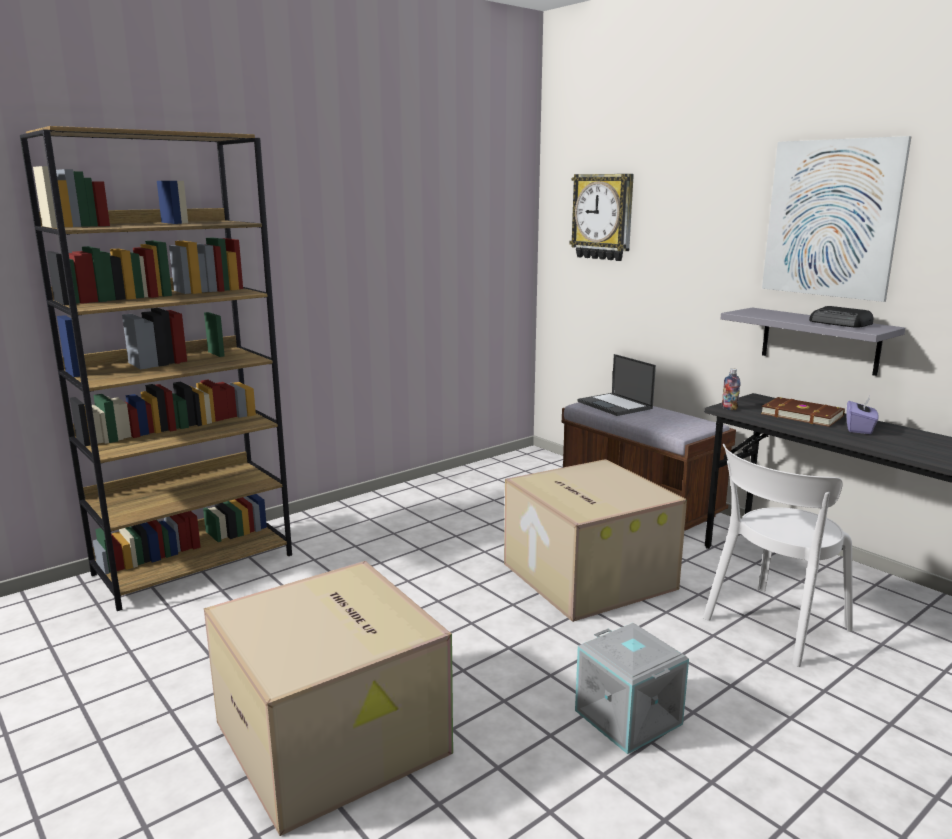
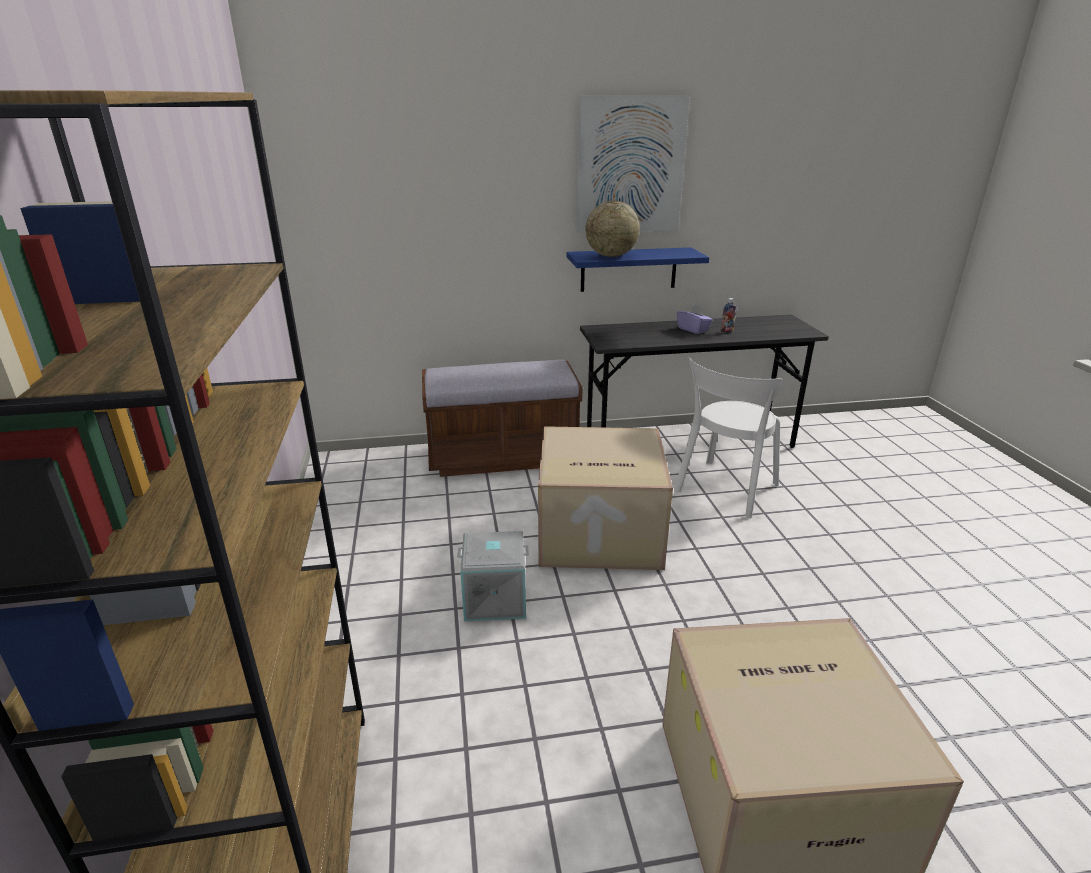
camera: 60 degrees left, 10 degrees up
wall clock [569,174,634,261] -> none
grey storage box [575,623,689,754] -> grey storage box moved to [457,531,529,621]
laptop [578,354,656,416] -> none
white chair [703,444,853,667] -> white chair turned 45 degrees clockwise [674,357,784,518]
grey shelf [720,308,905,376] -> blue shelf [567,247,709,292]
bottle [722,368,740,410] -> bottle moved to [721,298,737,333]
brown book [761,397,845,427] -> none
radio [809,306,873,328] -> none
none -> globe [585,201,640,257]

